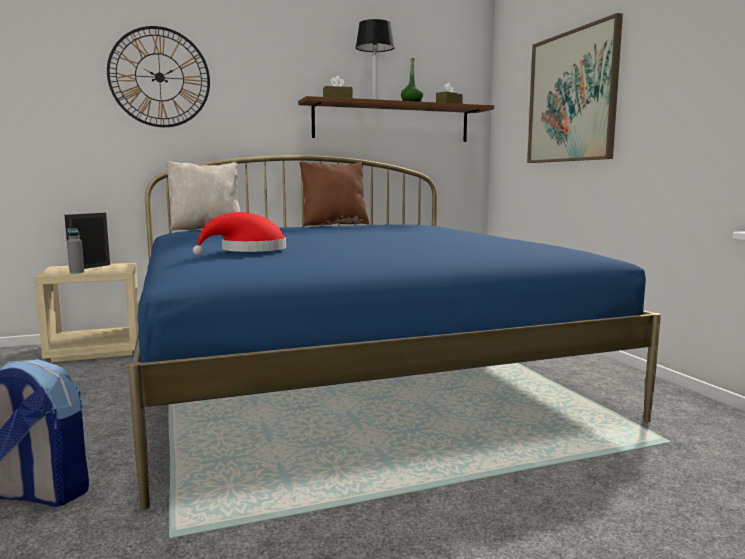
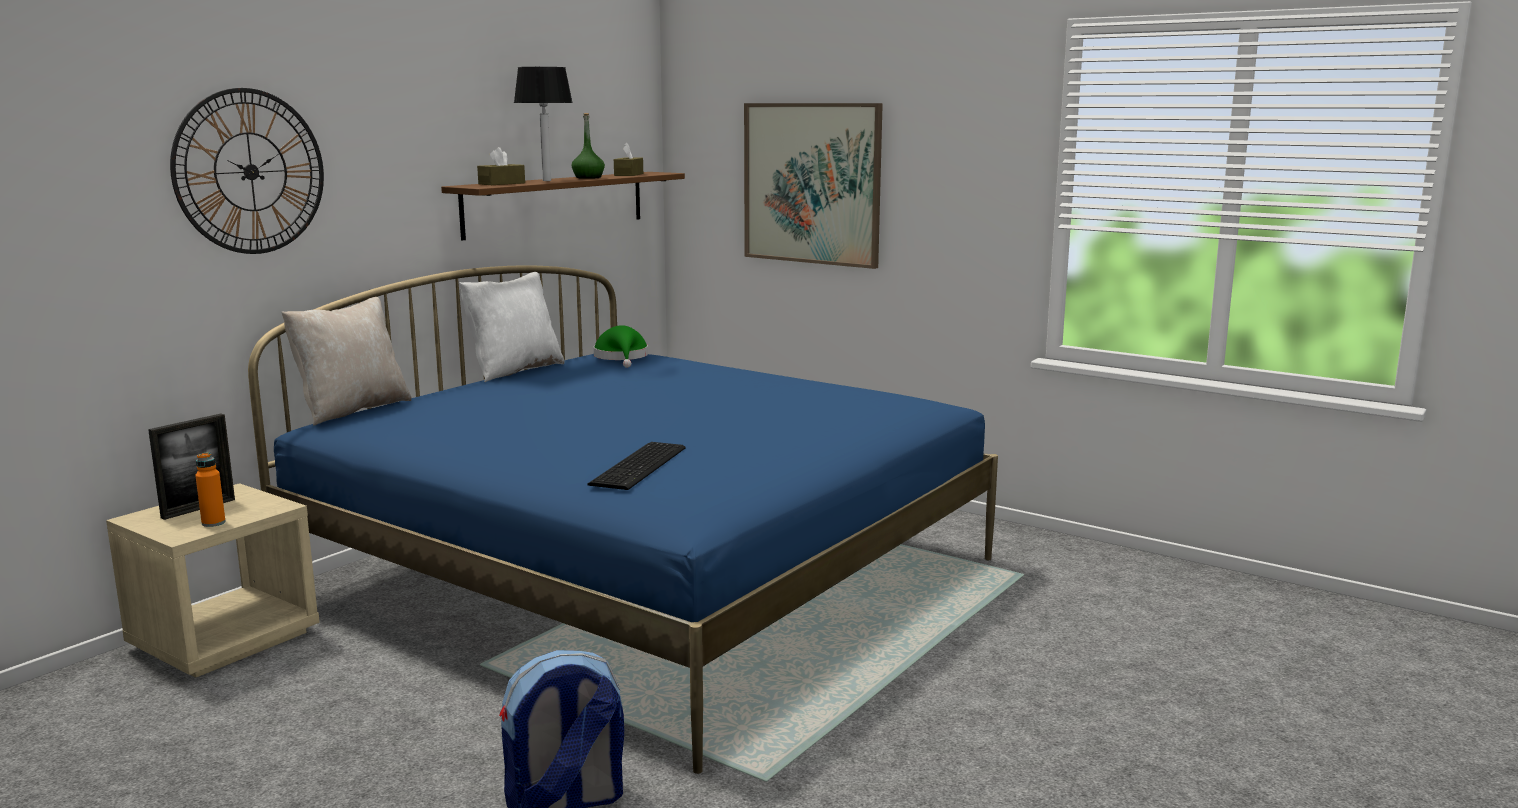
camera: 35 degrees left, 5 degrees up
picture frame [65,213,110,270] -> picture frame turned 135 degrees counterclockwise [148,414,235,520]
grey bottle [67,228,84,273] -> orange bottle [195,452,226,527]
red hat [193,212,286,255] -> keyboard [587,442,686,490]
brown pillow [299,161,369,226] -> white pillow [460,272,565,382]
none -> green hat [594,325,648,368]

